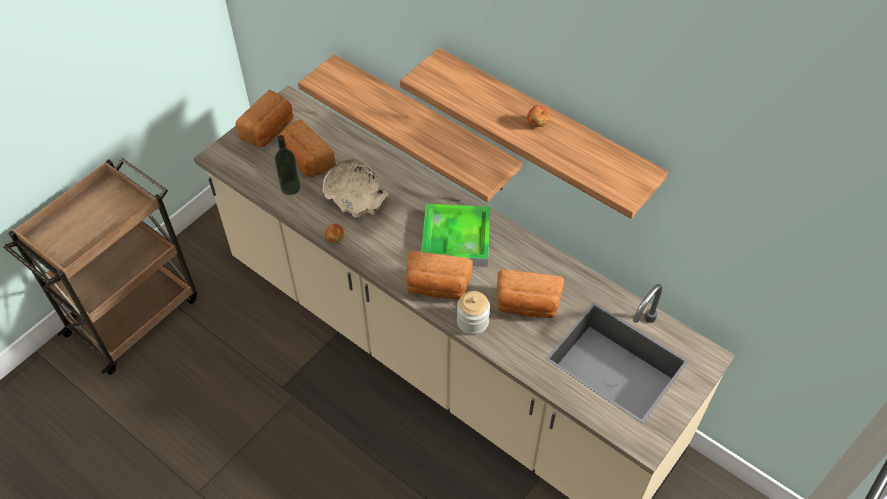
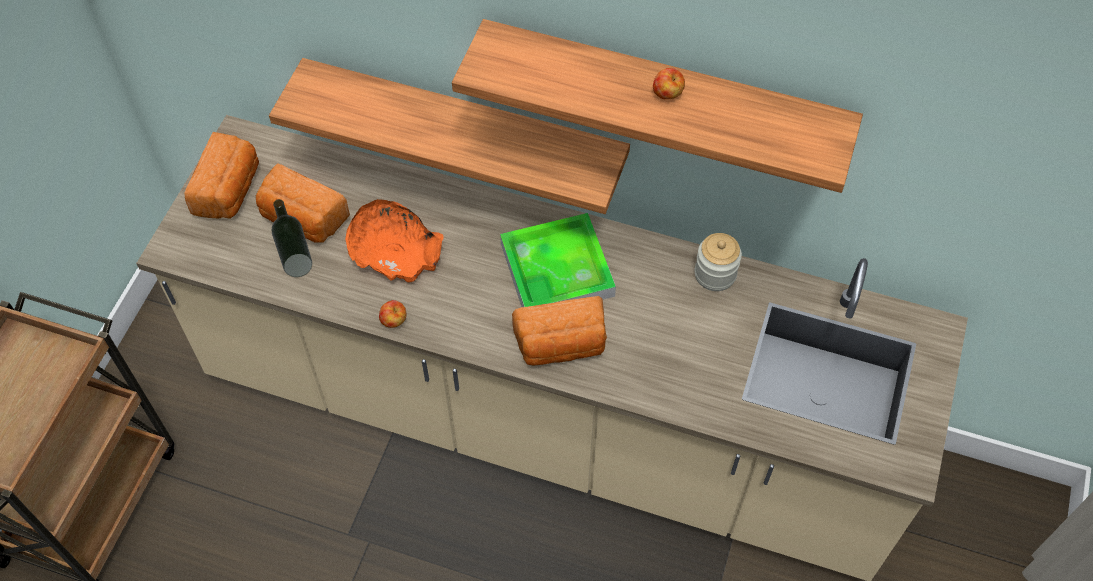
camera: 20 degrees left, 5 degrees up
beige bowl [322,159,388,218] -> orange bowl [345,199,444,282]
jar [457,291,490,335] -> jar moved to [694,233,742,291]
bread [497,269,564,318] -> none

